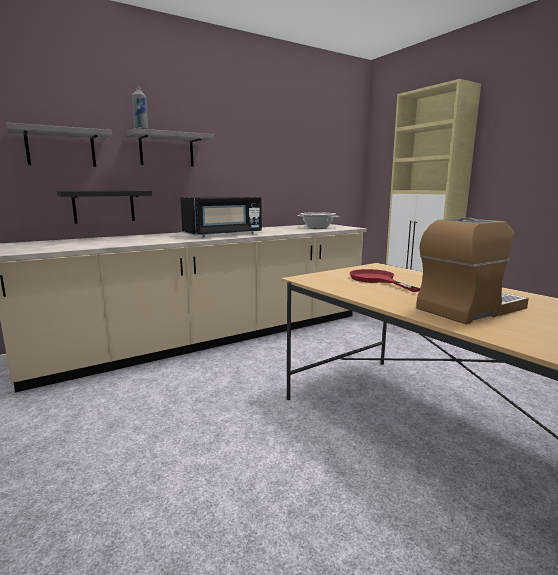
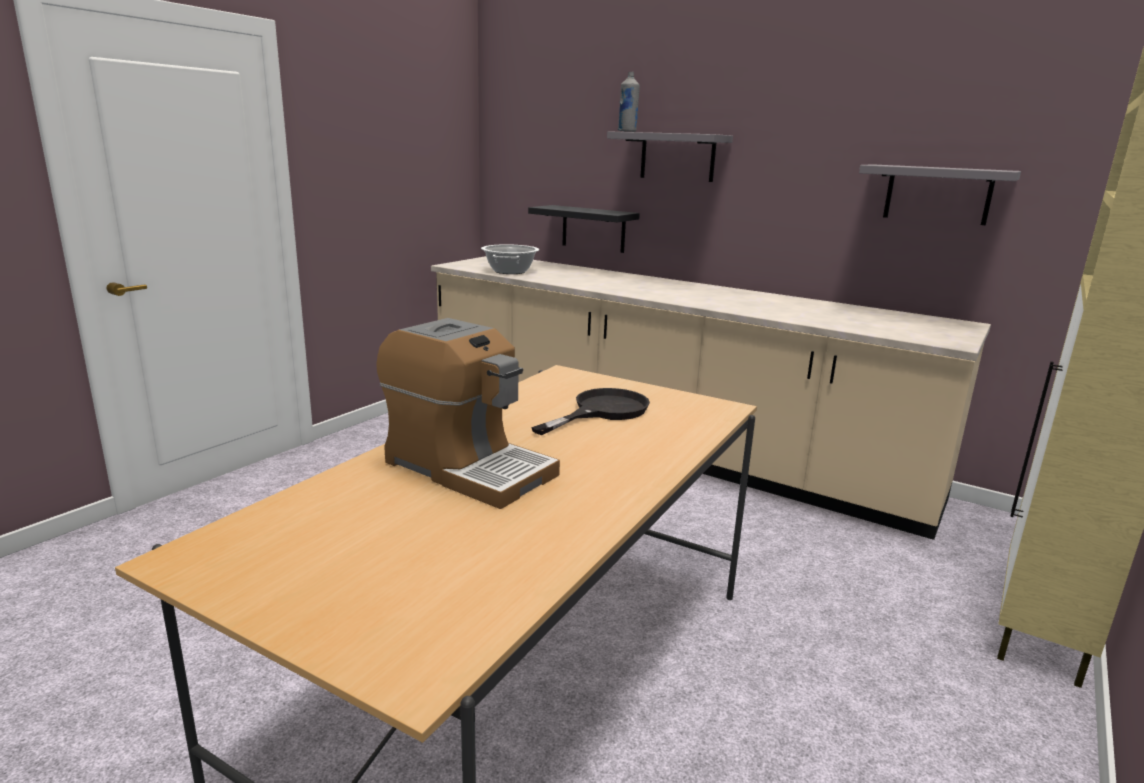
camera: 65 degrees right, 5 degrees up
grey shelf [6,122,112,167] -> grey shelf moved to [859,164,1021,225]
black microwave [180,196,262,238] -> none
cooking pot [297,212,339,229] -> cooking pot moved to [481,244,539,274]
red frying pan [350,269,420,292] -> black frying pan [531,388,650,435]

